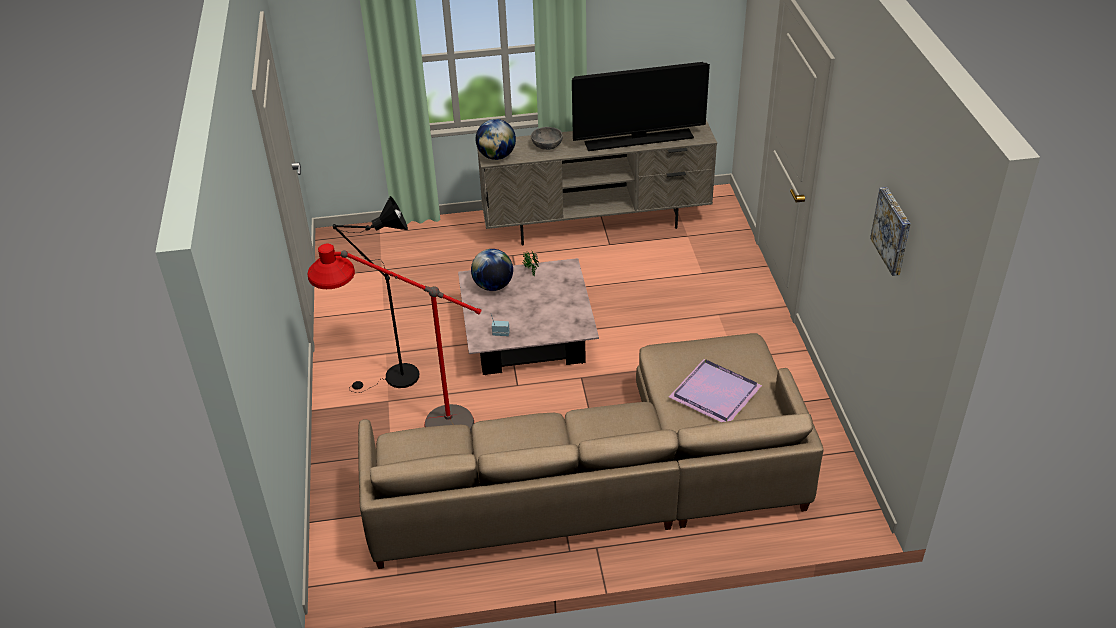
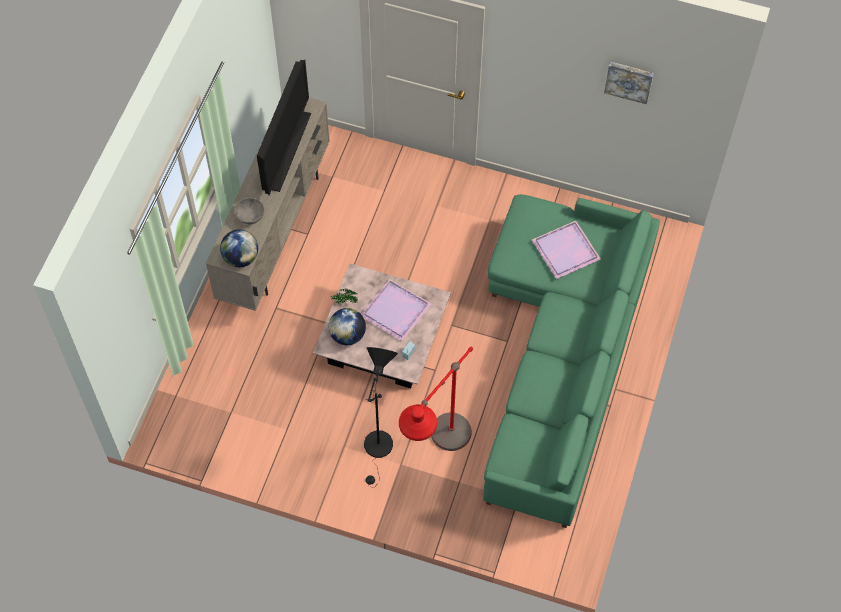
camera: 65 degrees left, 20 degrees up
beige sofa [358,333,824,569] -> green sofa [483,194,660,528]
none -> purple tray [361,279,431,341]

